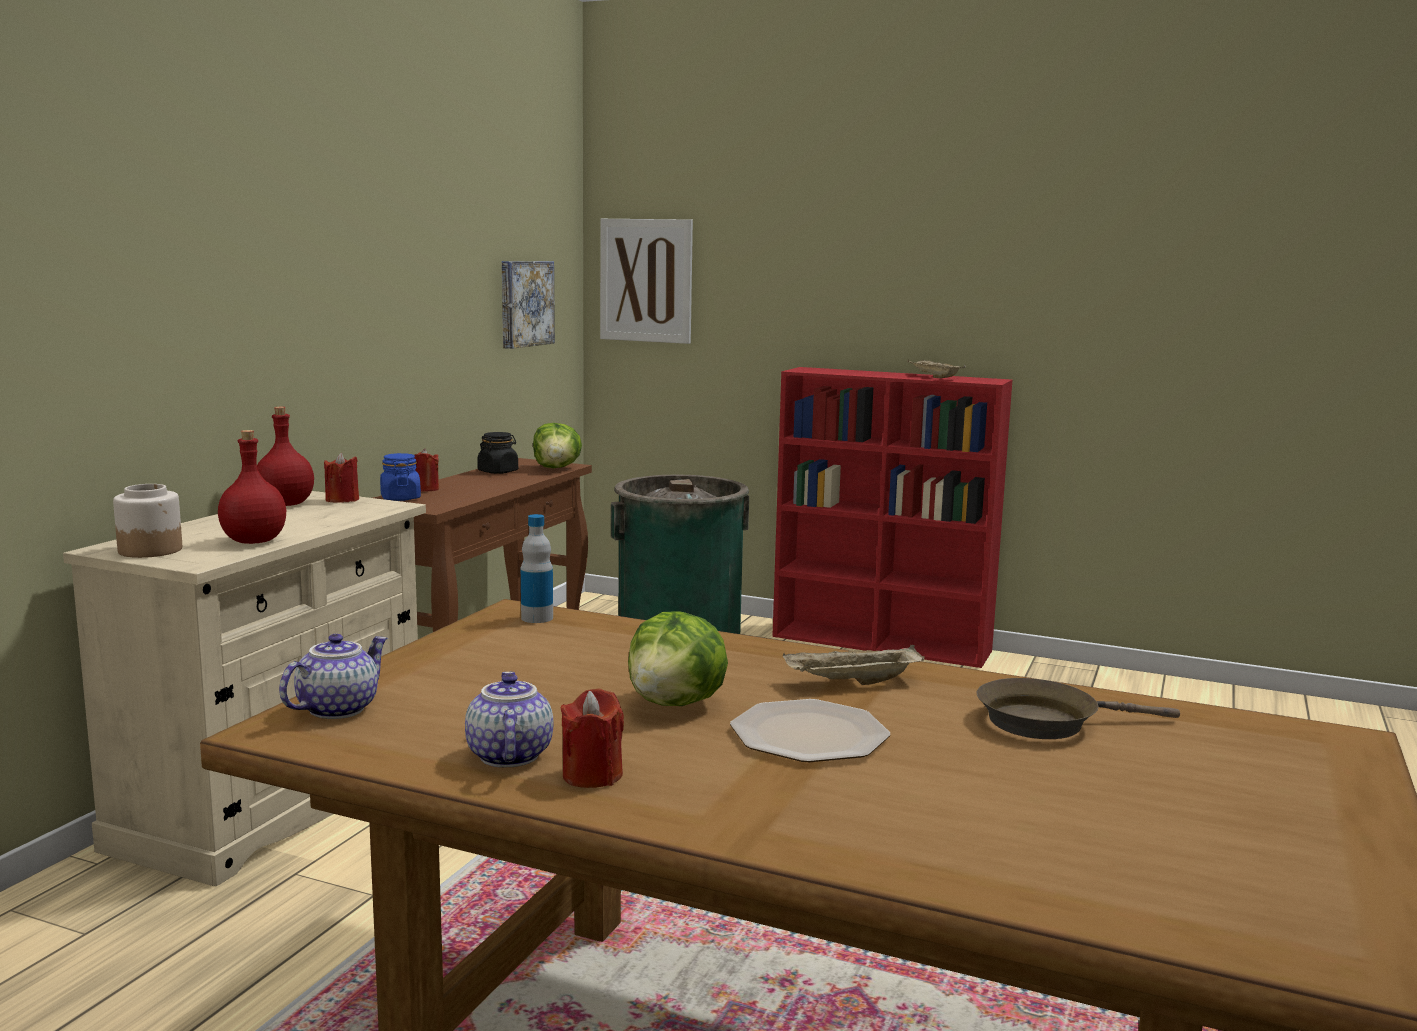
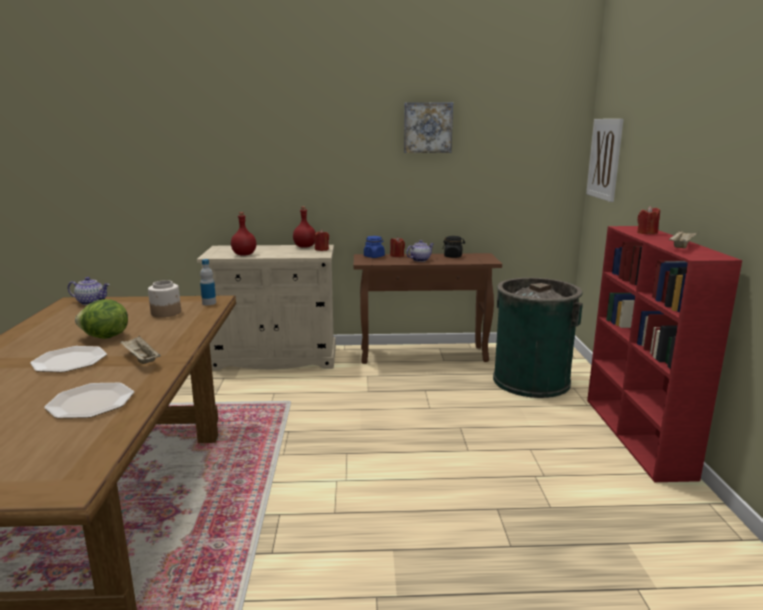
camera: 65 degrees right, 5 degrees up
jar [113,484,182,558] -> jar moved to [148,280,181,317]
teapot [465,672,553,767] -> teapot moved to [406,240,434,262]
picture [502,261,555,349] -> picture moved to [404,103,453,153]
lettuce [533,423,582,468] -> none
red candle [561,688,624,788] -> red candle moved to [637,206,660,234]
brown frying pan [976,678,1180,739] -> plate [44,383,134,419]

